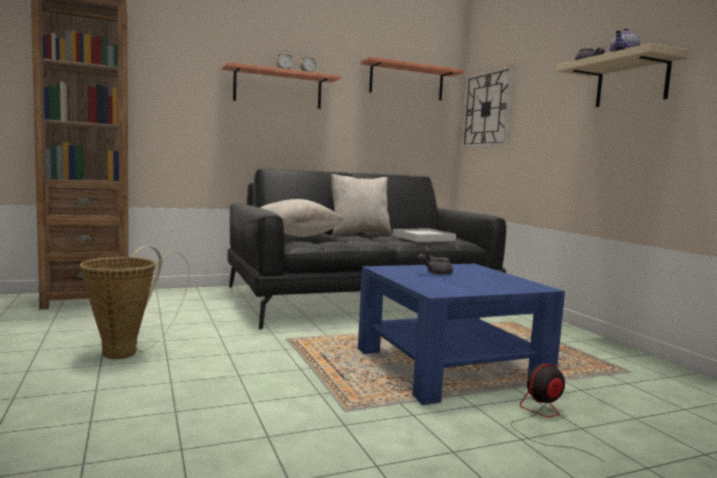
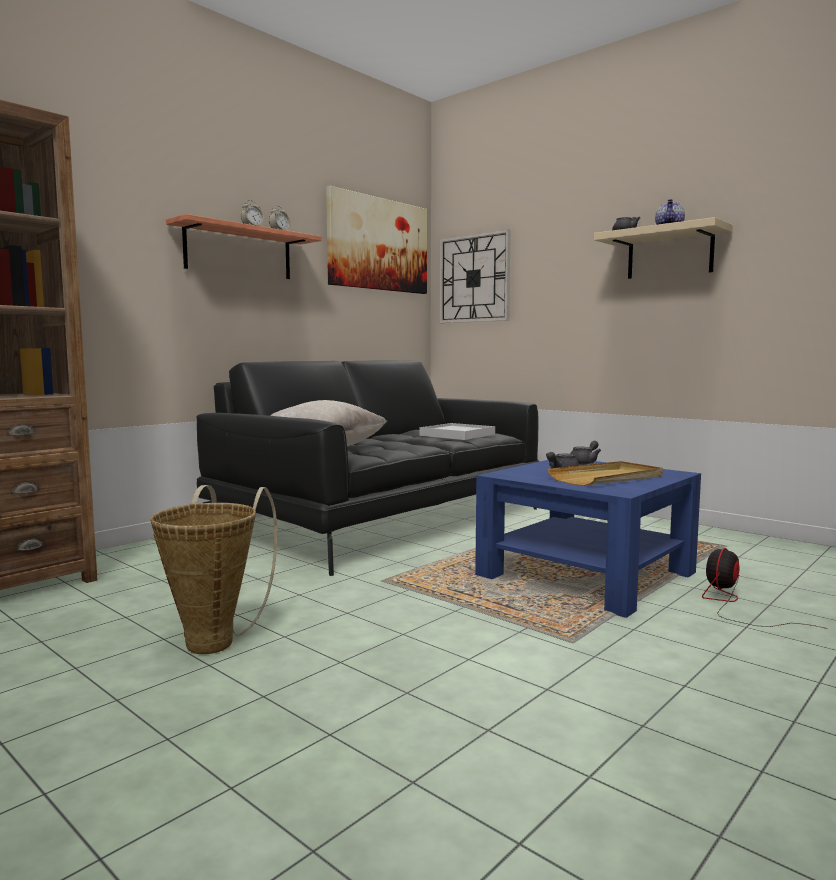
camera: 25 degrees left, 0 degrees up
beige pillow [331,174,392,235] -> none
shelf [361,57,465,100] -> picture [326,186,427,294]
none -> beige tray [547,461,663,486]
none -> grey teapot [570,441,601,465]

